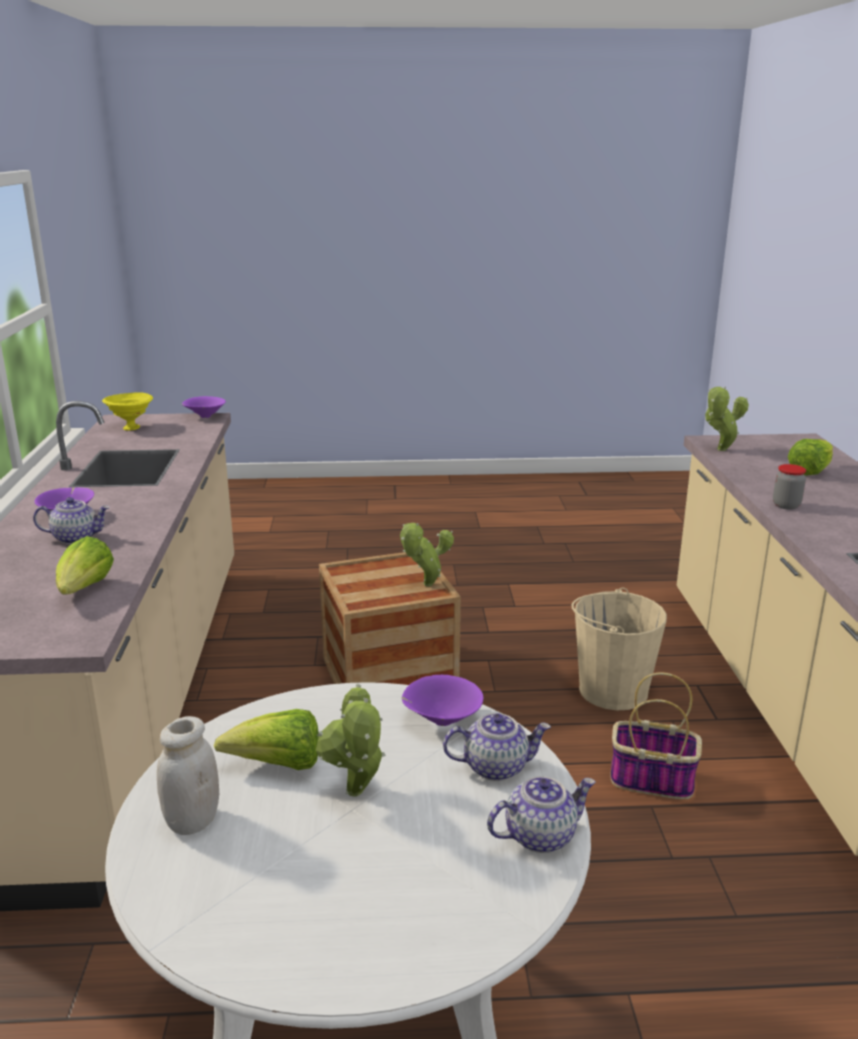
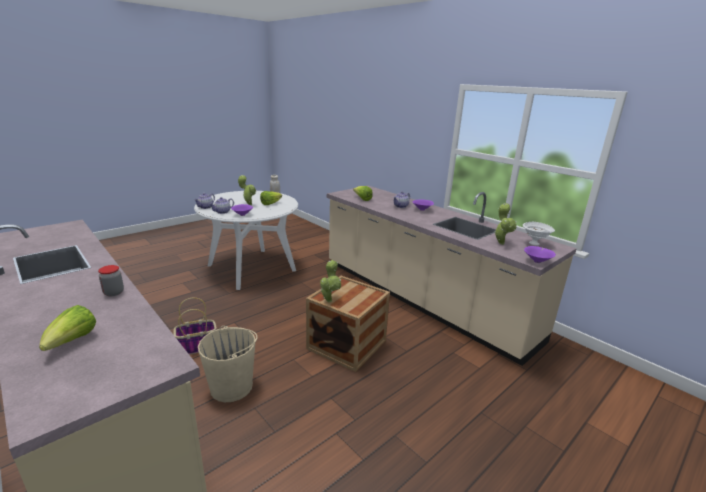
camera: 140 degrees right, 0 degrees up
yellow bowl [102,393,153,431] -> white bowl [523,222,555,246]
potted plant [705,386,749,451] -> potted plant moved to [494,203,517,245]

